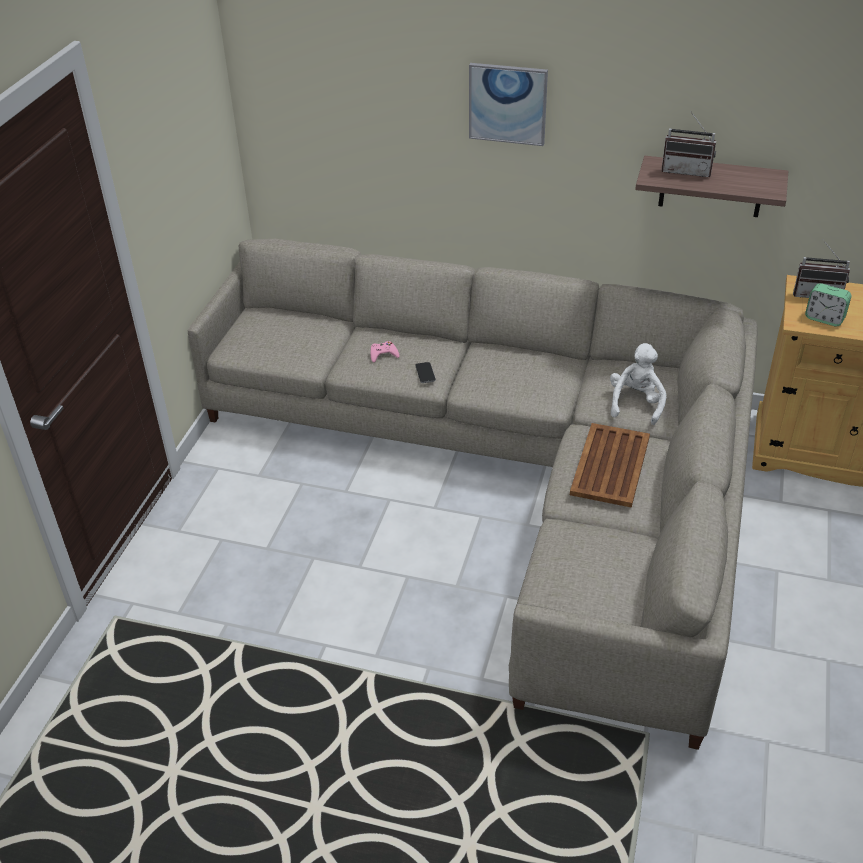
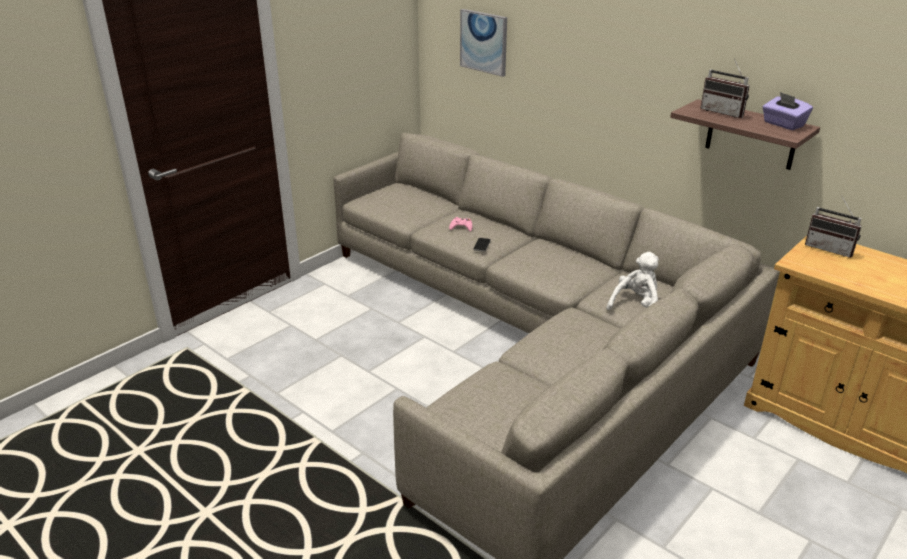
camera: 25 degrees right, 10 degrees down
picture [469,63,548,146] -> picture moved to [460,9,507,77]
brown tray [570,423,650,508] -> none
alarm clock [805,283,851,327] -> none
none -> purple tissue box [762,92,813,130]

